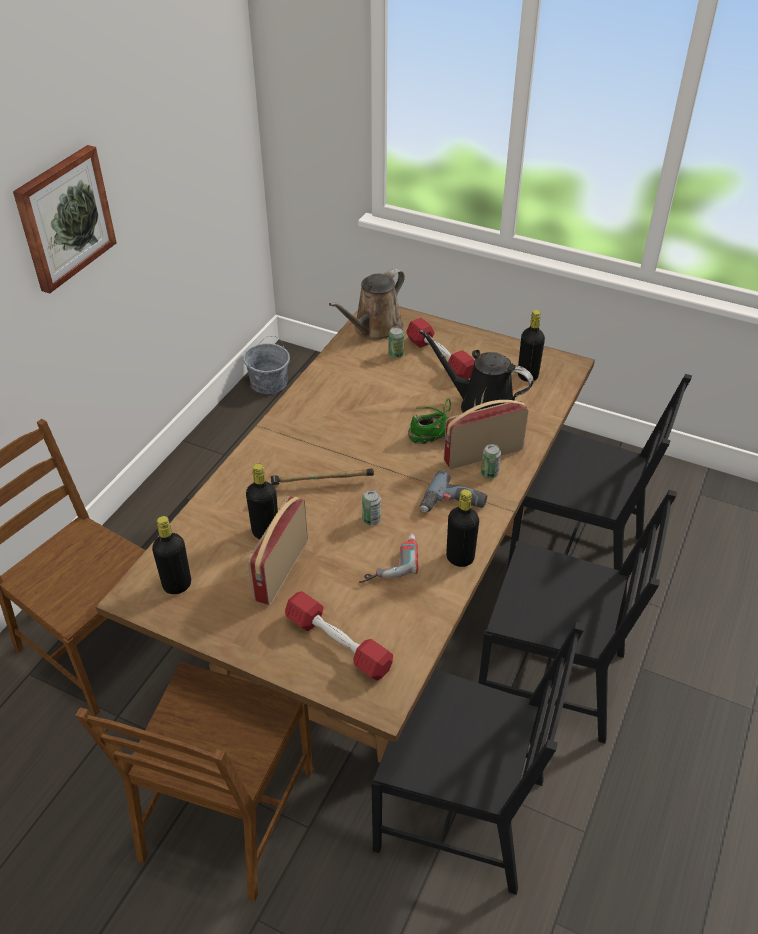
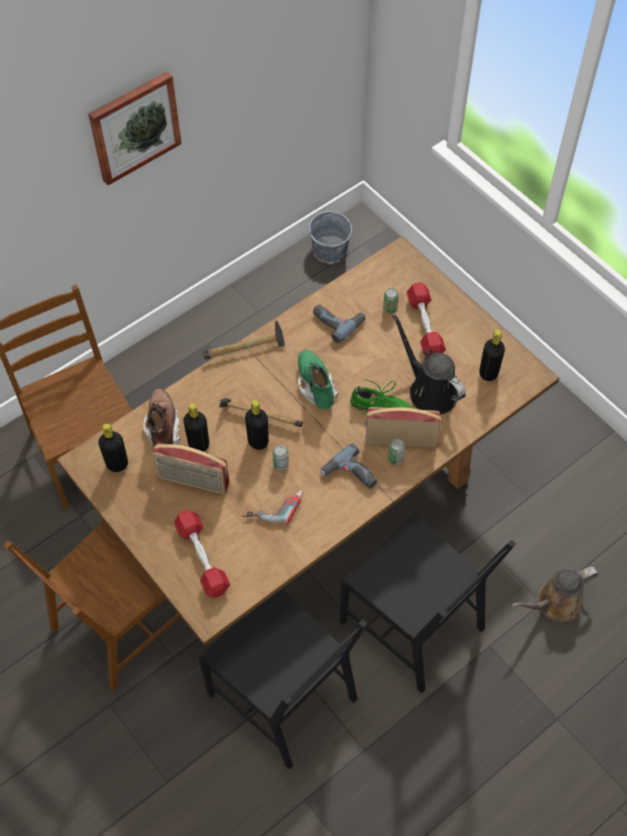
camera: 25 degrees right, 15 degrees up
radio [248,496,308,605] -> radio turned 120 degrees counterclockwise [152,443,229,494]
brown watering can [329,268,405,341] -> brown watering can moved to [512,567,598,622]
black bottle [446,489,479,567] -> black bottle moved to [245,400,269,450]
black chair [507,374,692,570] -> none
none -> brown boot [143,389,180,448]
none -> hammer [203,320,285,360]
none -> green boot [298,350,338,410]
none -> power drill [313,305,366,343]

